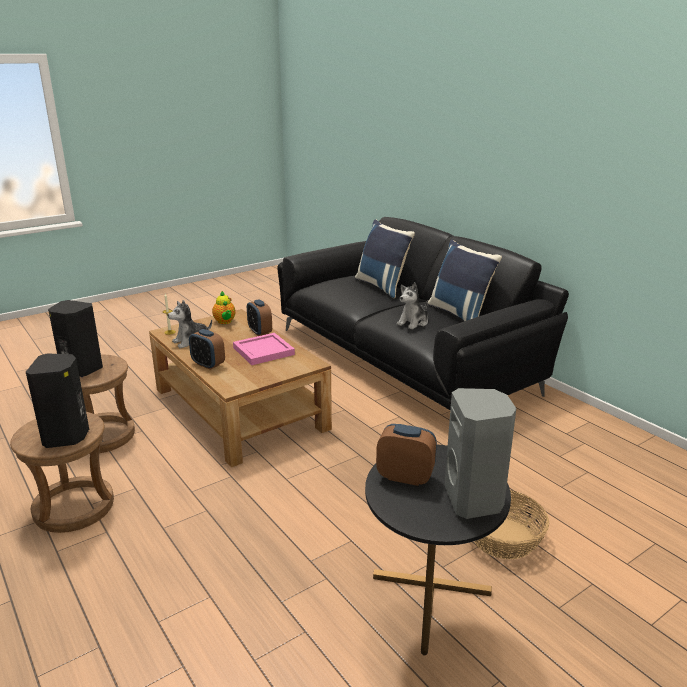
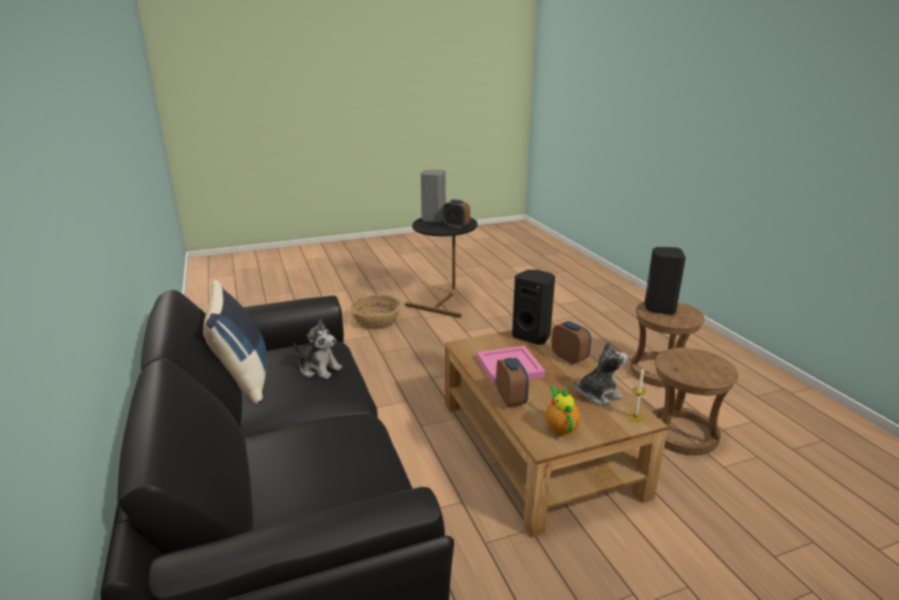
camera: 165 degrees left, 0 degrees up
black speaker [48,300,103,377] -> black speaker moved to [512,270,555,345]
blue pillow [355,219,415,298] -> none
plush toy [397,282,428,329] -> plush toy turned 60 degrees clockwise [294,319,342,379]

